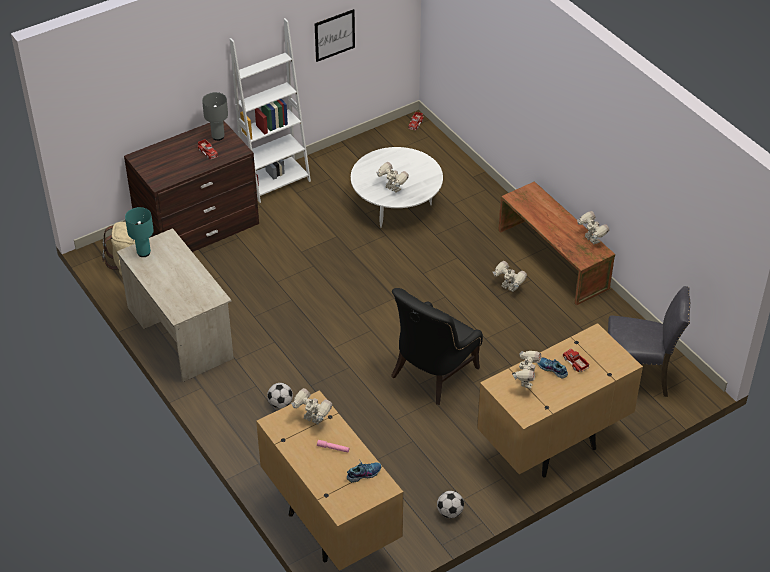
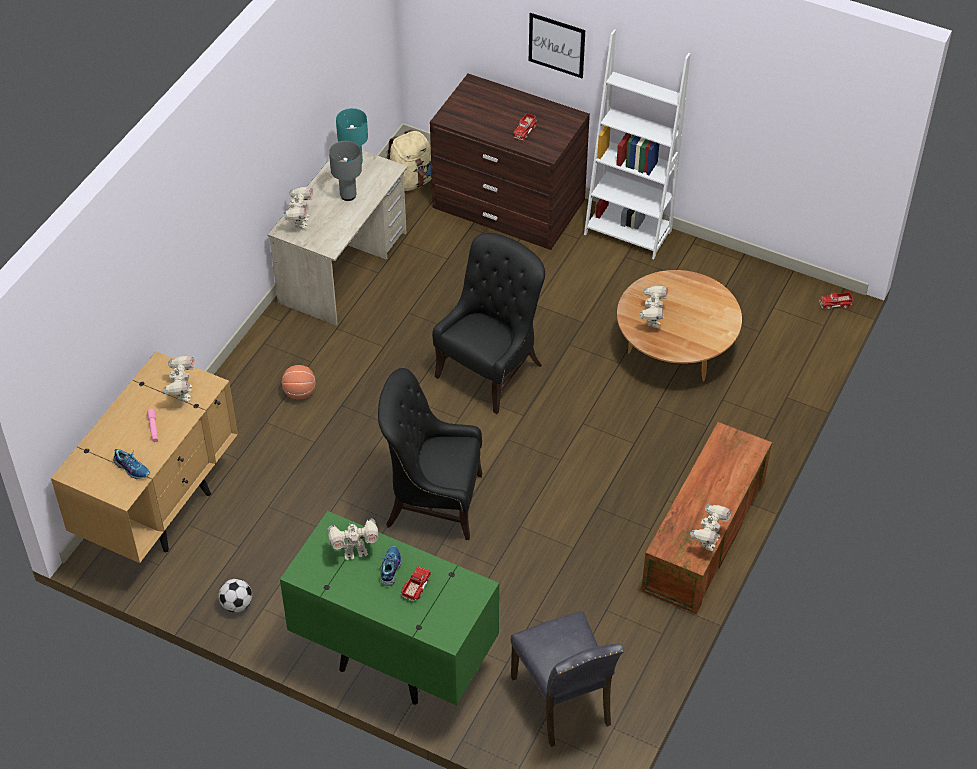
camera: 60 degrees right, 5 degrees up
grey table lamp [202,92,228,141] -> grey table lamp moved to [329,141,362,201]
football [267,383,293,408] -> basketball [282,365,316,399]
picture [315,9,355,62] -> picture moved to [529,13,585,78]
white coffee table [351,147,443,228] -> brown coffee table [617,270,742,381]
beige dresser [477,323,643,477] -> green dresser [280,511,499,705]
toy robot [493,261,527,292] -> toy robot moved to [282,187,313,229]
none -> black chair [432,233,545,414]

